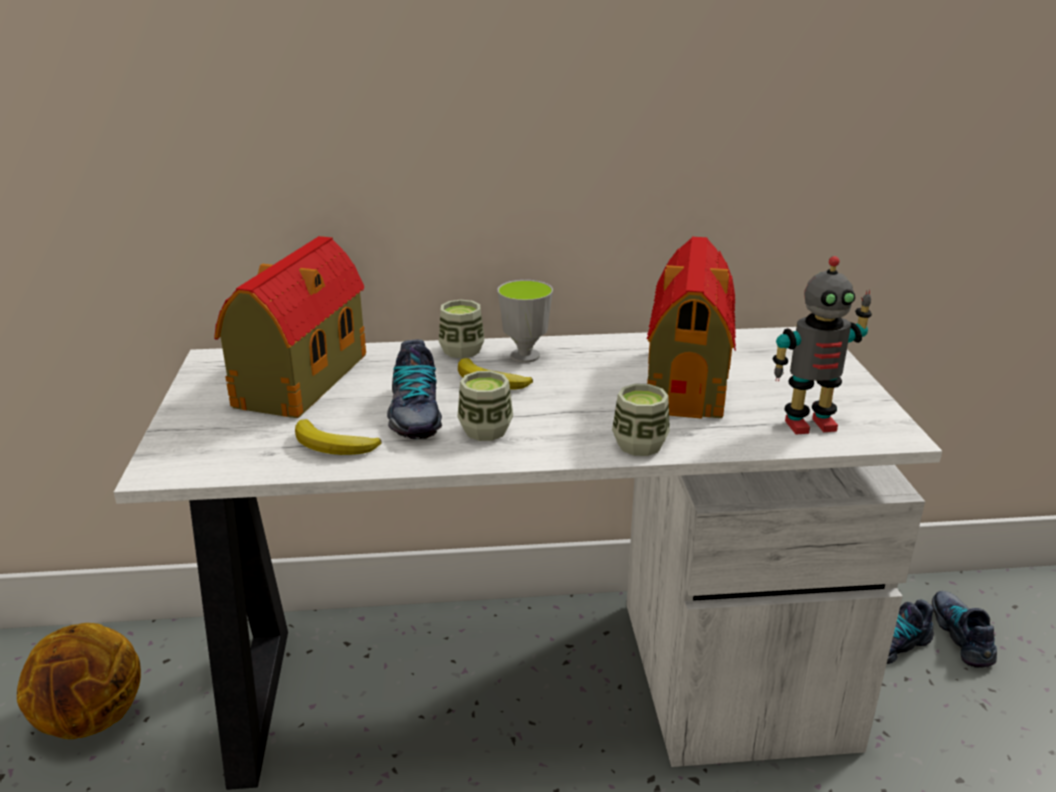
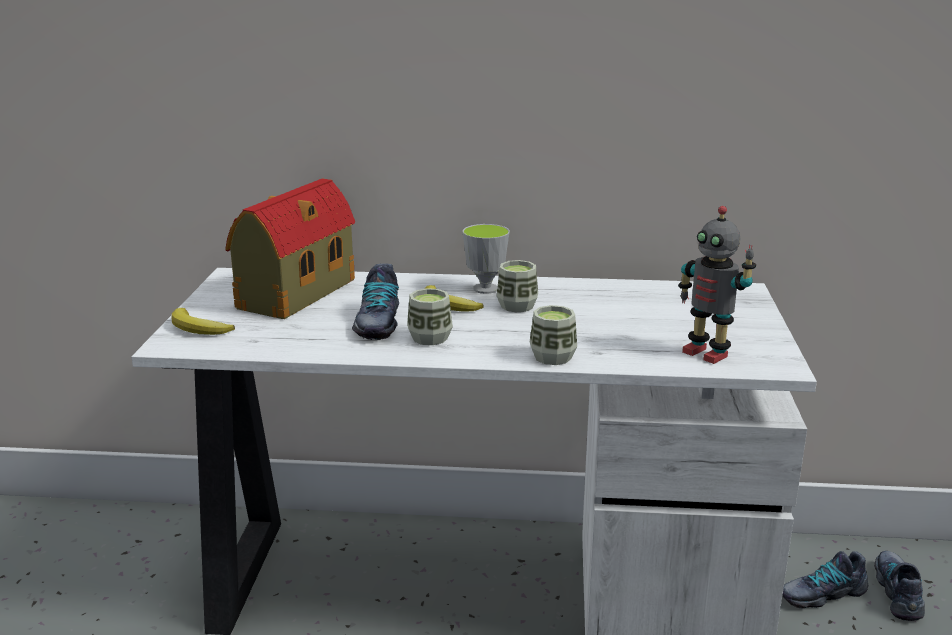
camera: 10 degrees right, 5 degrees down
basketball [17,623,141,739] -> none
banana [295,419,382,455] -> banana moved to [172,308,235,335]
cup [439,300,484,359] -> cup moved to [497,260,538,312]
toy house [647,237,736,419] -> none
toy robot [773,256,872,435] -> toy robot turned 45 degrees clockwise [678,206,756,364]

